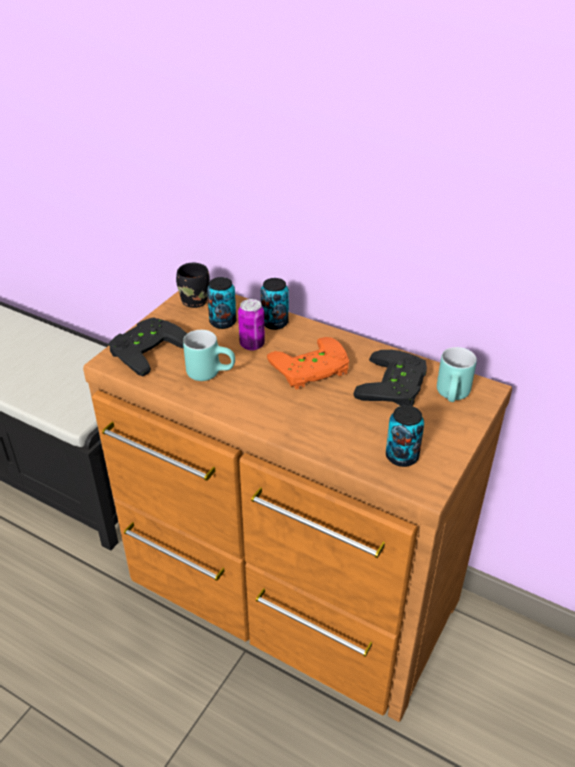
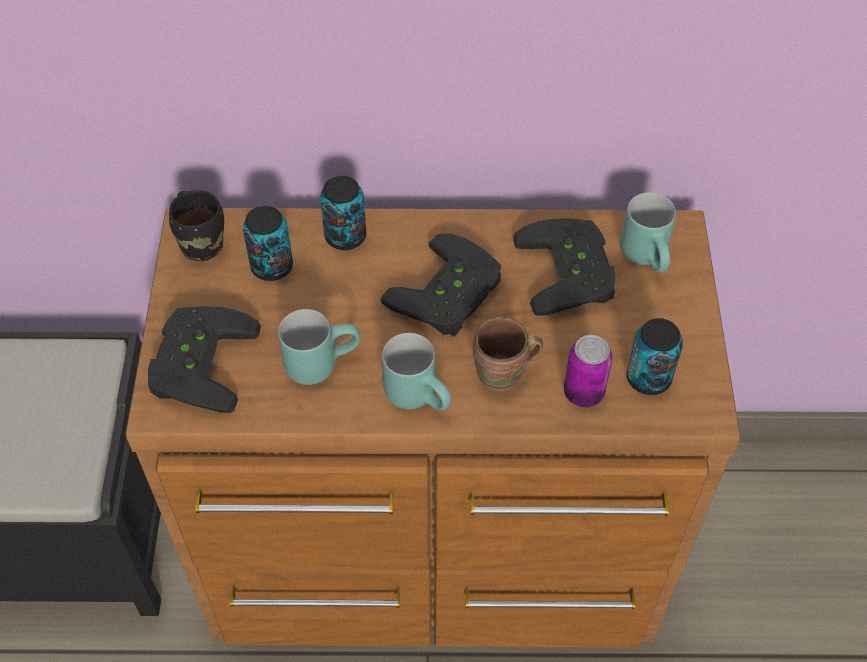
camera: 30 degrees left, 15 degrees up
can [238,299,265,350] -> can moved to [564,335,613,407]
orange game controller [267,337,349,389] -> black game controller [381,233,501,336]
none -> turquoise mug [382,333,451,411]
none -> brown mug [473,317,543,391]

